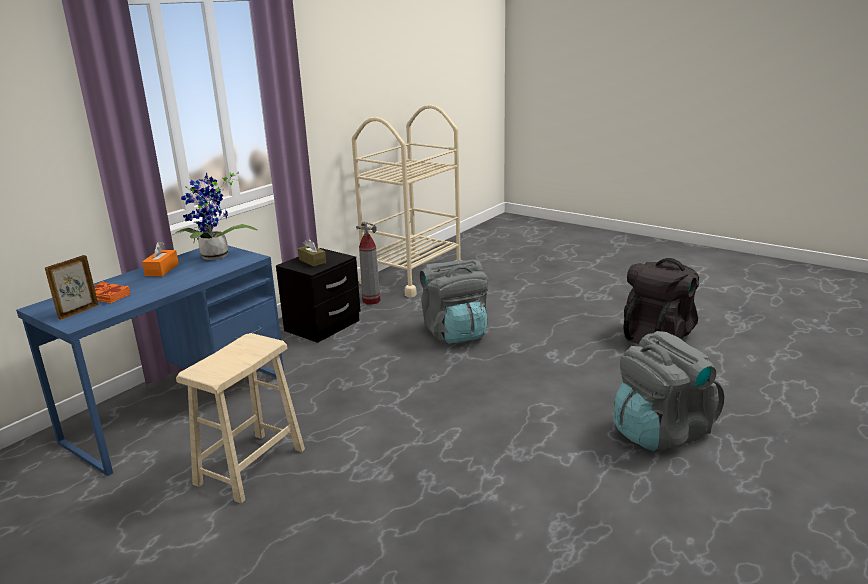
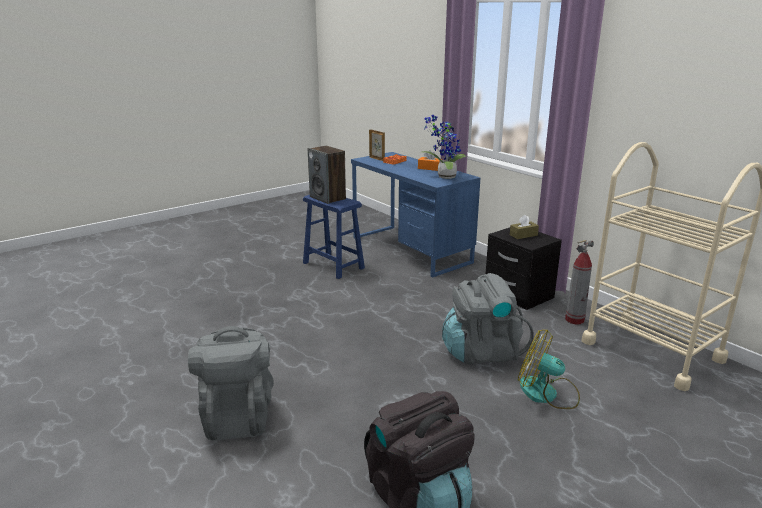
camera: 105 degrees right, 0 degrees up
beige stool [176,333,305,503] -> blue stool [303,195,365,279]
none -> speaker [308,146,346,204]
none -> fan [518,330,580,409]

